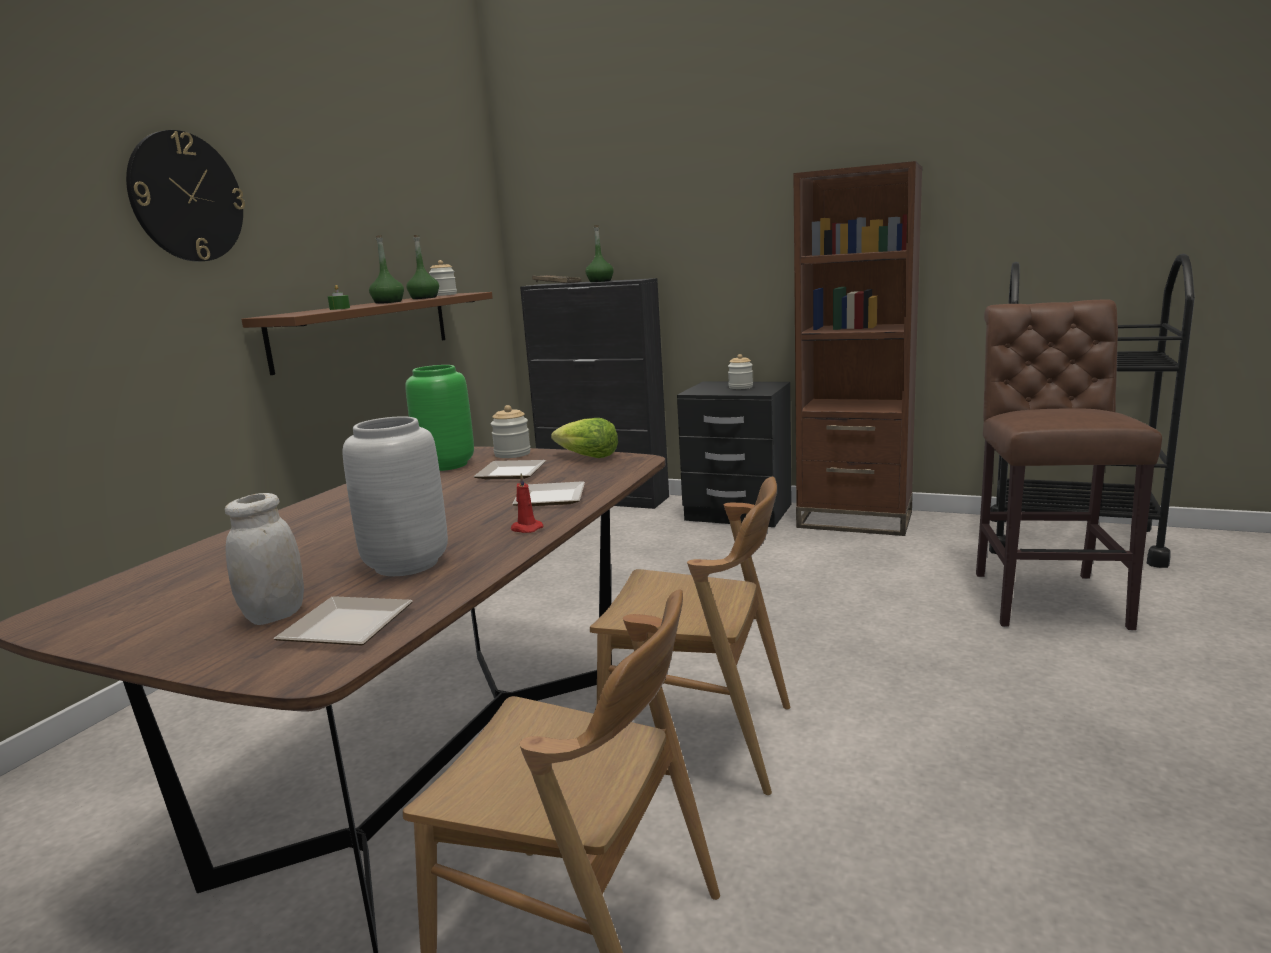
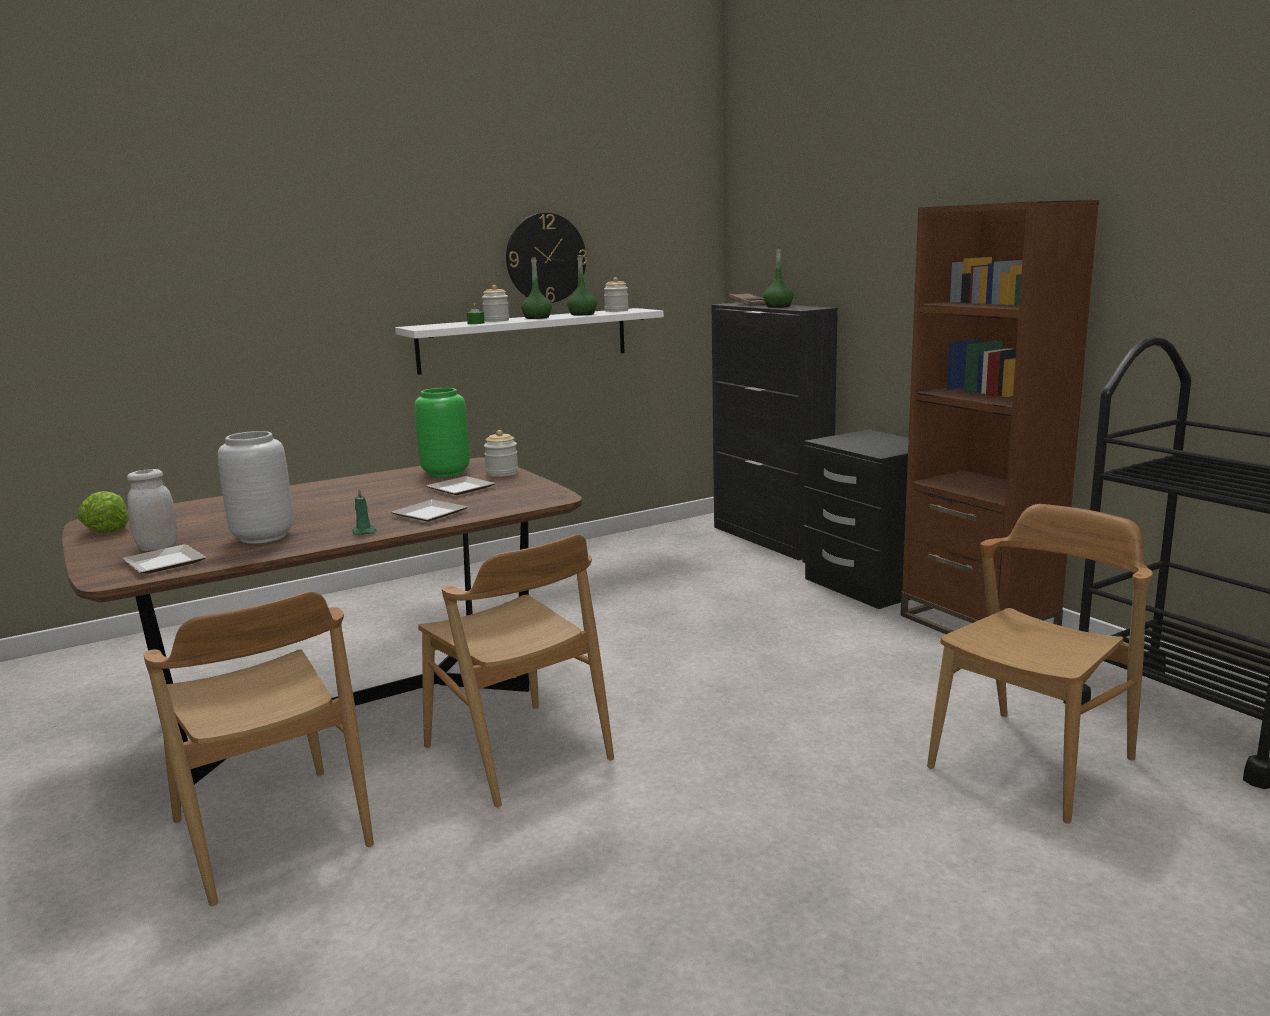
camera: 35 degrees right, 0 degrees up
wall clock [126,130,245,262] -> wall clock moved to [506,213,587,303]
brown shelf [241,292,493,375] -> white shelf [395,308,664,375]
red candle [511,473,543,533] -> green candle [352,488,376,535]
lettuce [551,418,618,458] -> lettuce moved to [78,491,129,533]
jar [728,354,753,389] -> jar moved to [482,285,509,322]
brown stool [976,299,1162,631] -> brown chair [927,504,1153,824]

